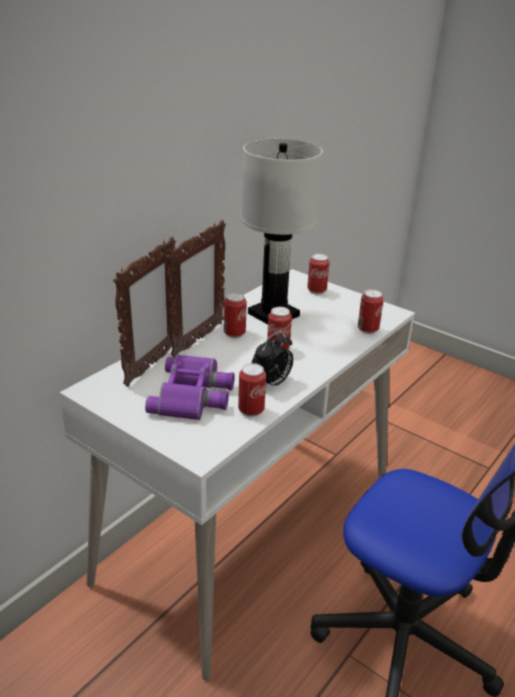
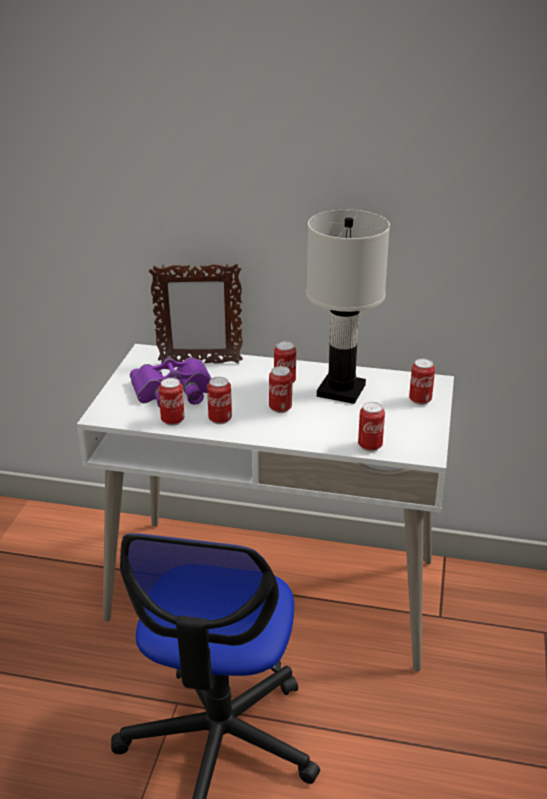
camera: 65 degrees right, 0 degrees up
picture frame [166,220,226,357] -> none
alarm clock [252,331,293,386] -> can [207,377,232,424]

